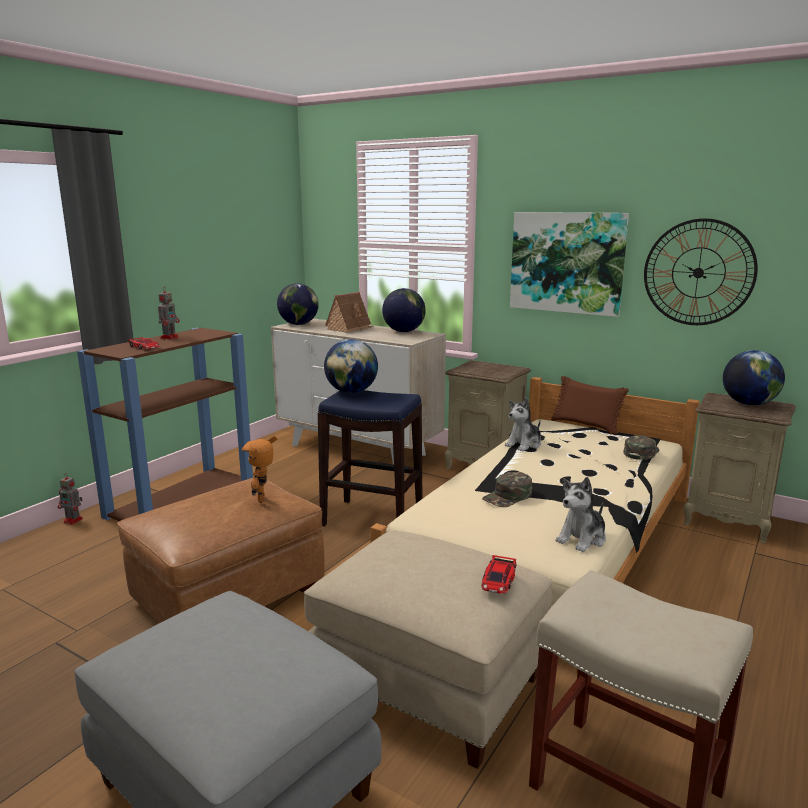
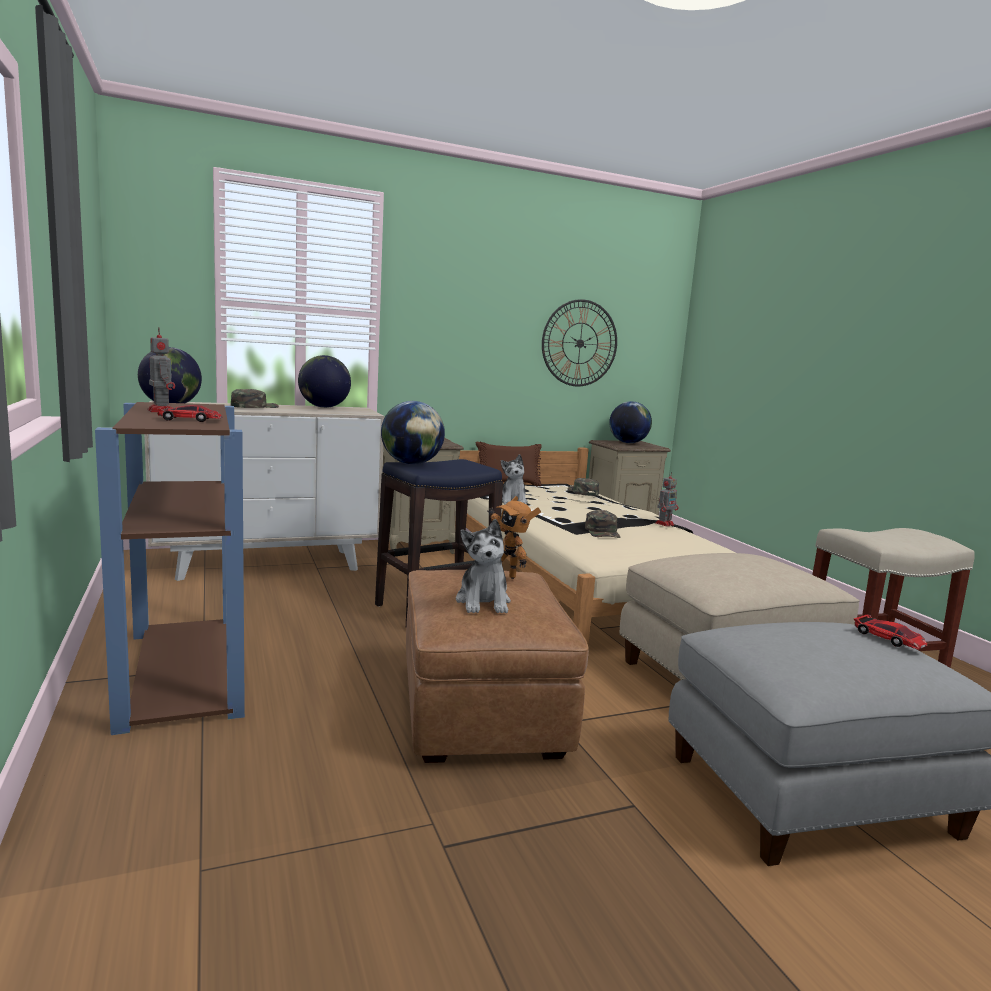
camera: 55 degrees left, 5 degrees down
toy robot [58,473,83,525] -> toy robot moved to [655,472,679,527]
toy house [325,292,374,333] -> green cap [231,389,279,408]
toy car [481,555,517,594] -> toy car moved to [854,614,927,649]
picture [510,212,629,317] -> none
plush toy [555,477,606,552] -> plush toy moved to [456,519,511,613]

